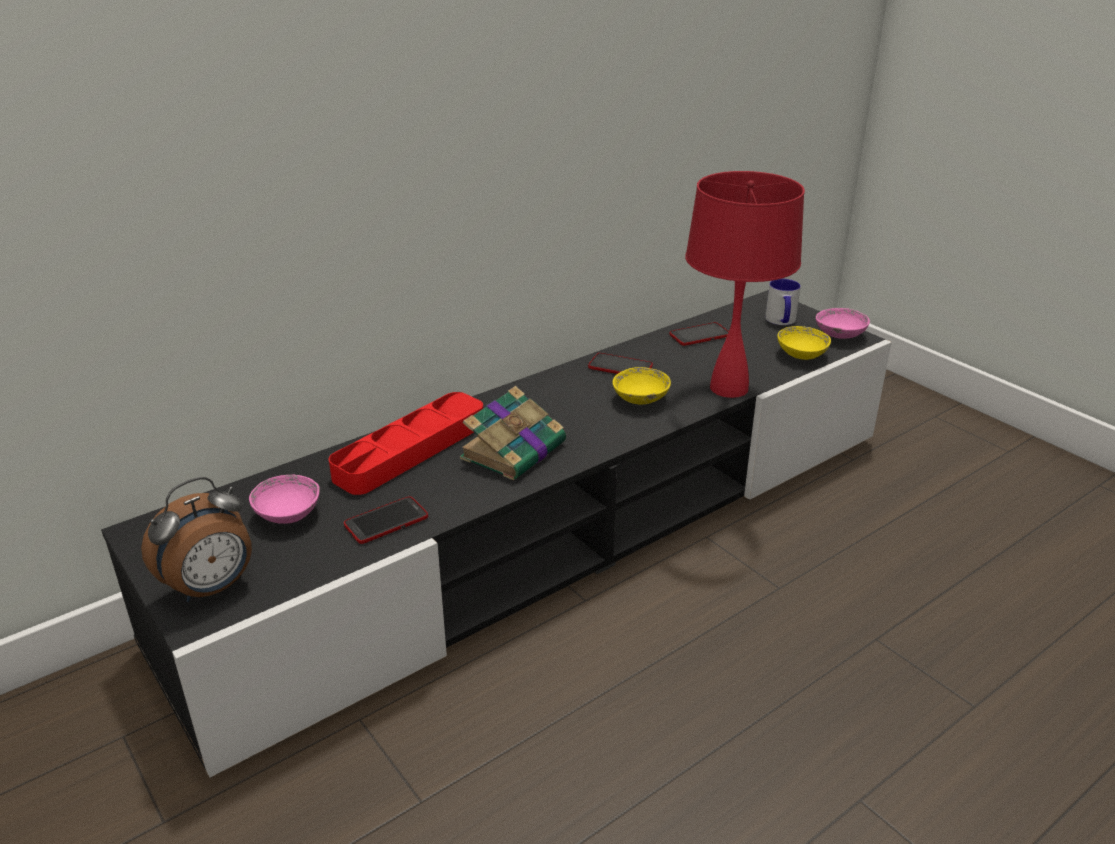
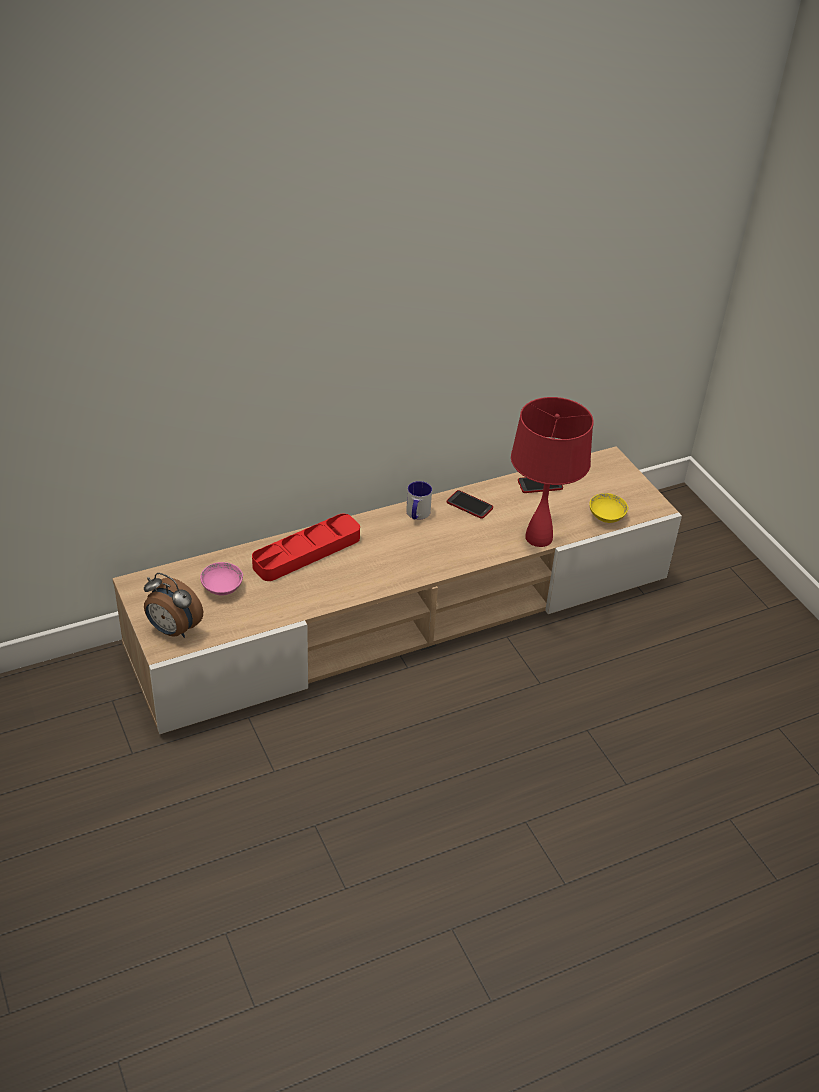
camera: 10 degrees right, 10 degrees up
black tv stand [101,290,892,778] -> beige tv stand [112,446,682,735]
alarm clock [141,477,252,602] -> alarm clock turned 60 degrees clockwise [144,573,203,638]
phone [344,496,428,544] -> none
book [460,386,566,481] -> none
yellow bowl [613,367,671,404] -> none
mug [765,279,801,325] -> mug moved to [406,481,432,519]
pink bowl [816,308,870,339] -> none

